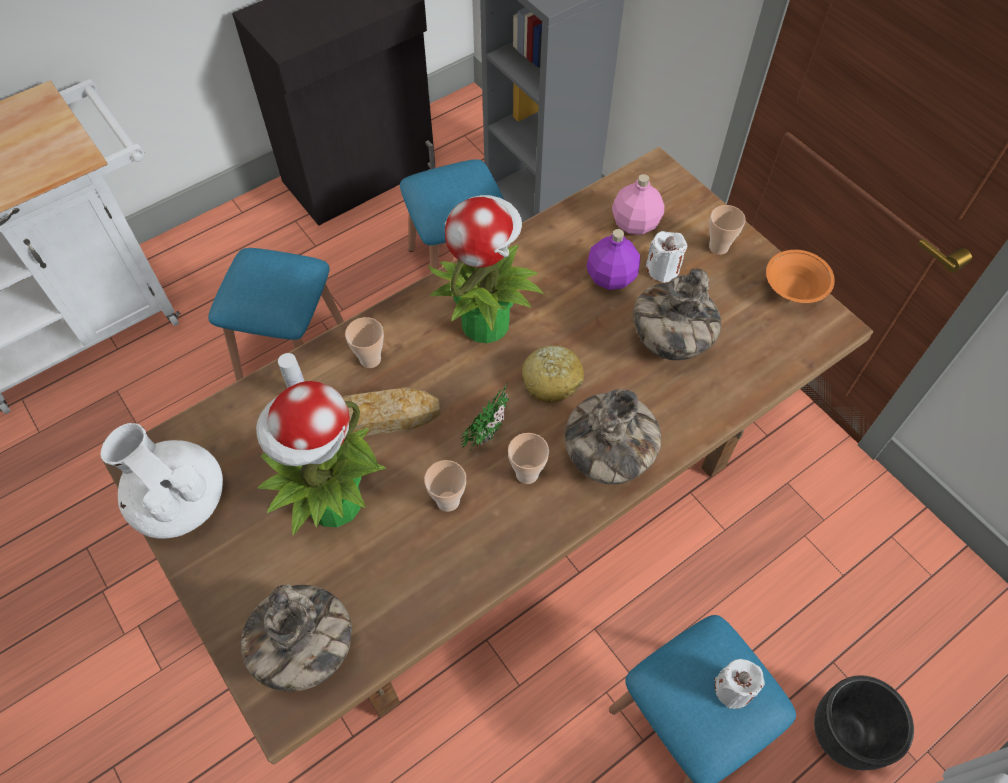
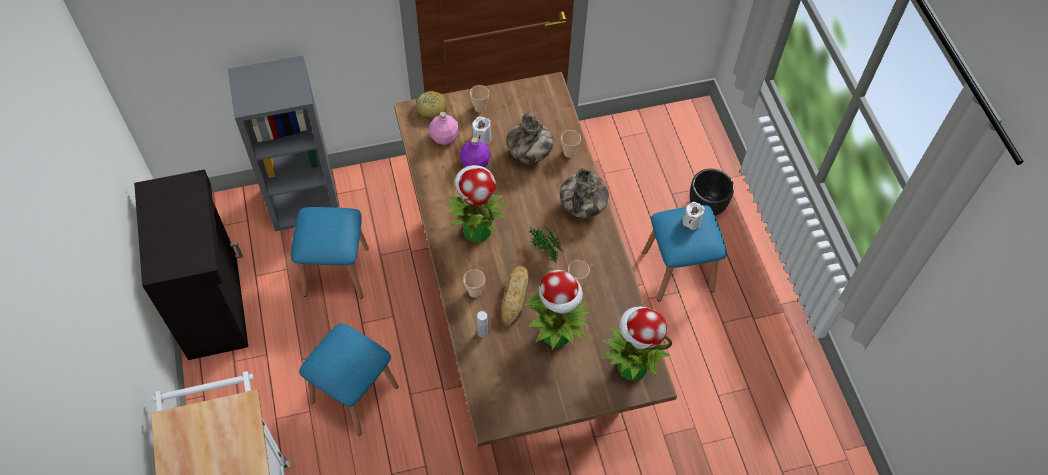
camera: 70 degrees left, 0 degrees up
white teapot [100,423,223,539] -> none
vase [241,584,352,691] -> potted plant [601,306,672,380]
cup [508,433,549,484] -> cup moved to [561,130,581,158]
bread [522,345,584,402] -> bread moved to [416,91,447,119]
orange bowl [766,250,835,303] -> none

